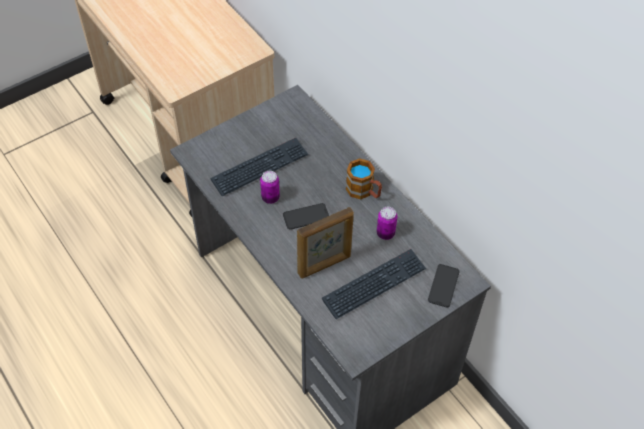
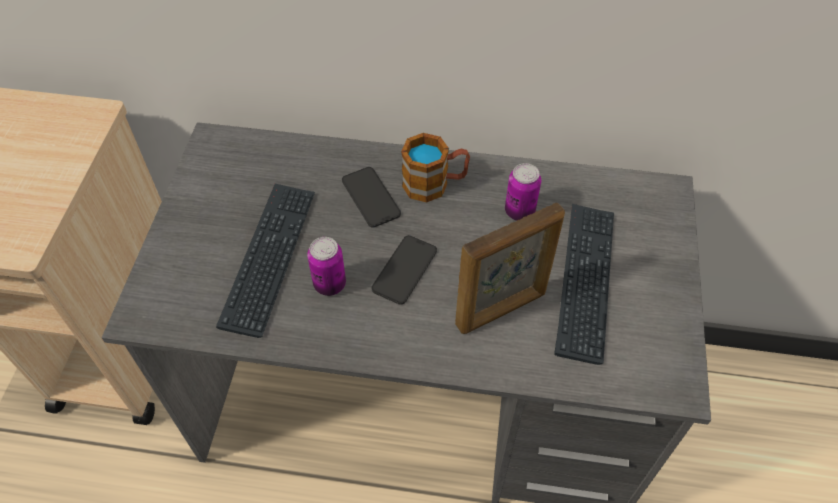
camera: 45 degrees left, 0 degrees up
picture frame [297,207,354,278] -> picture frame turned 45 degrees clockwise [455,202,565,334]
phone [428,264,460,307] -> phone moved to [342,167,401,227]

